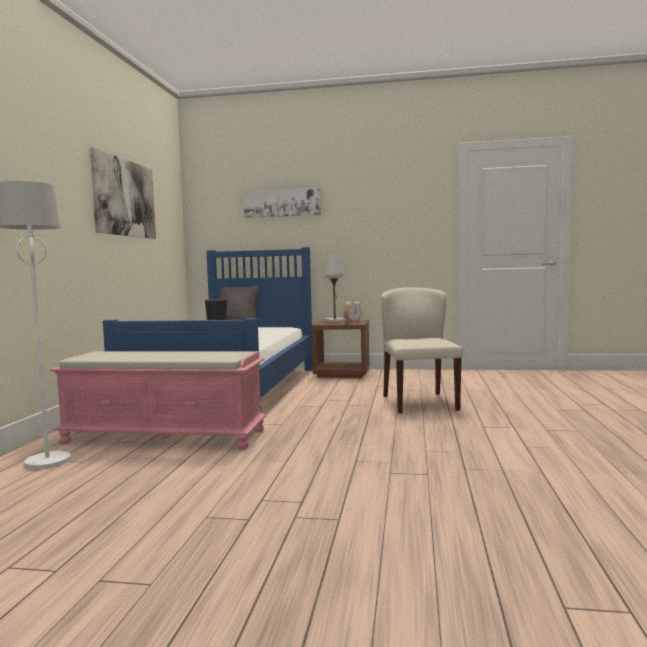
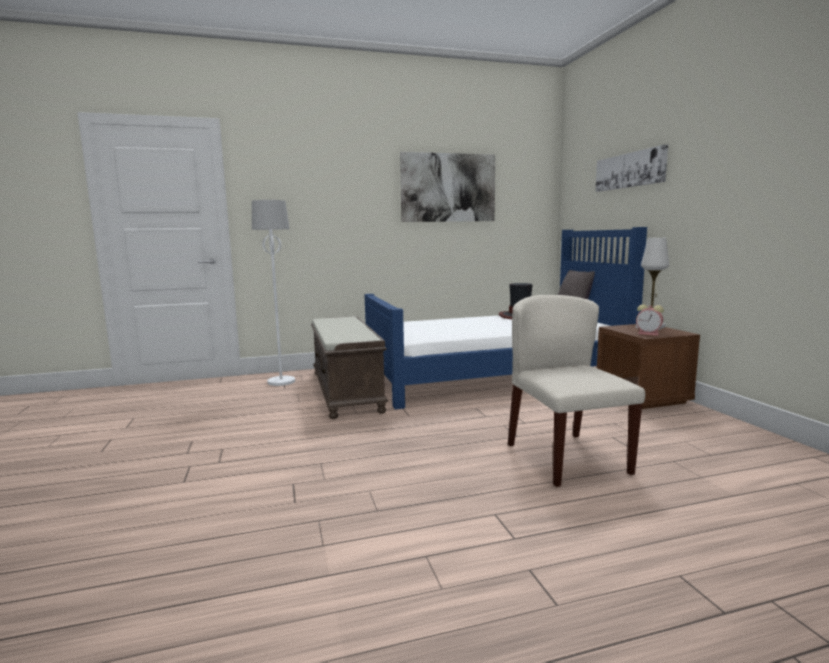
camera: 65 degrees right, 5 degrees up
pink bench [50,351,266,449] -> brown bench [311,316,388,419]
beige chair [381,287,463,413] -> beige chair turned 75 degrees counterclockwise [508,295,645,487]

